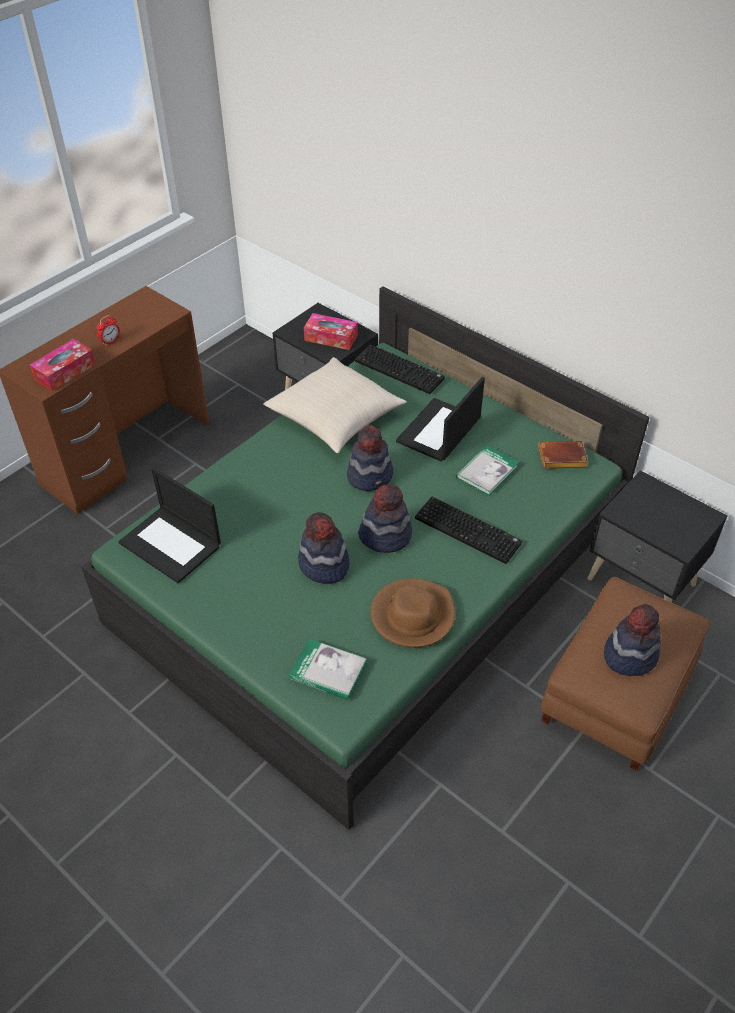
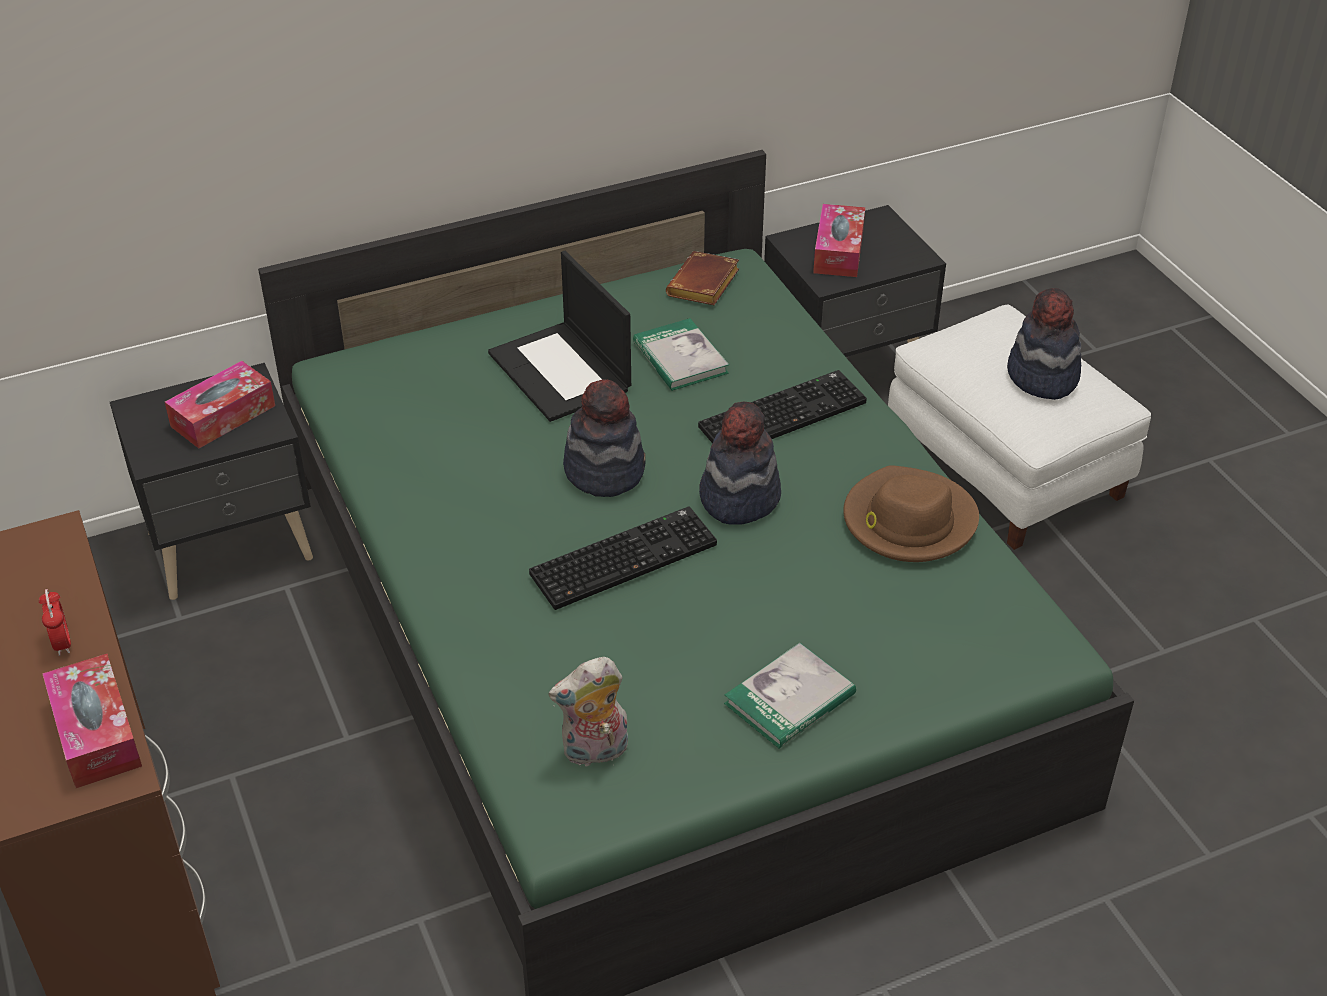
camera: 65 degrees left, 5 degrees down
laptop [119,467,221,583] -> plush toy [549,657,628,766]
beige pillow [263,357,407,454] -> none
book [289,639,367,700] -> book moved to [724,643,856,749]
hat [298,512,350,584] -> none
keyboard [355,344,445,394] -> keyboard moved to [529,506,717,610]
brown ottoman [541,577,711,771] -> white ottoman [888,304,1151,550]
none -> tissue box [813,204,865,277]

